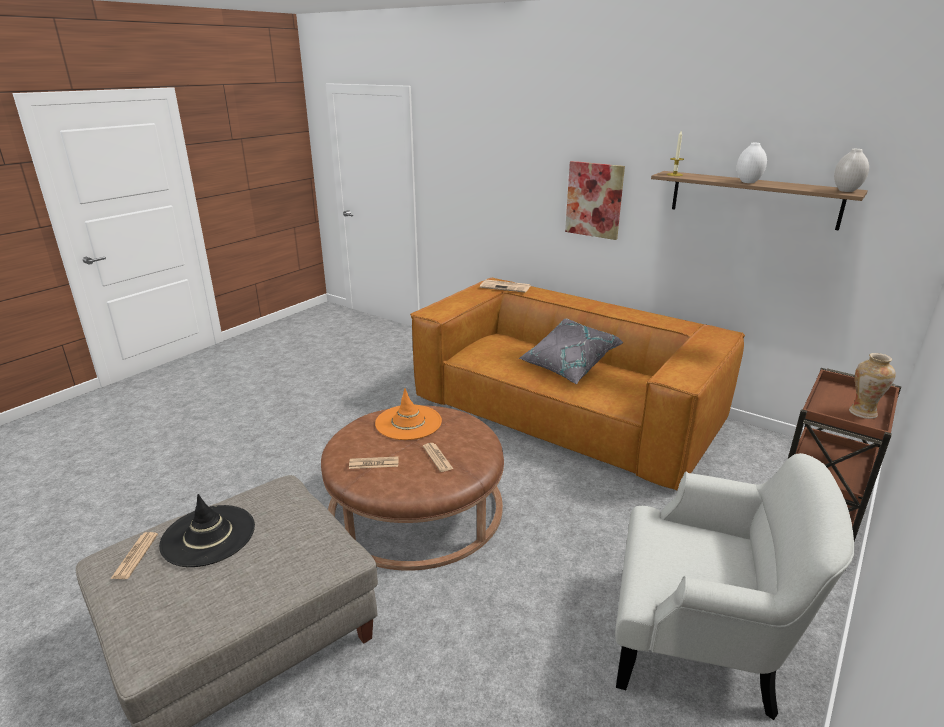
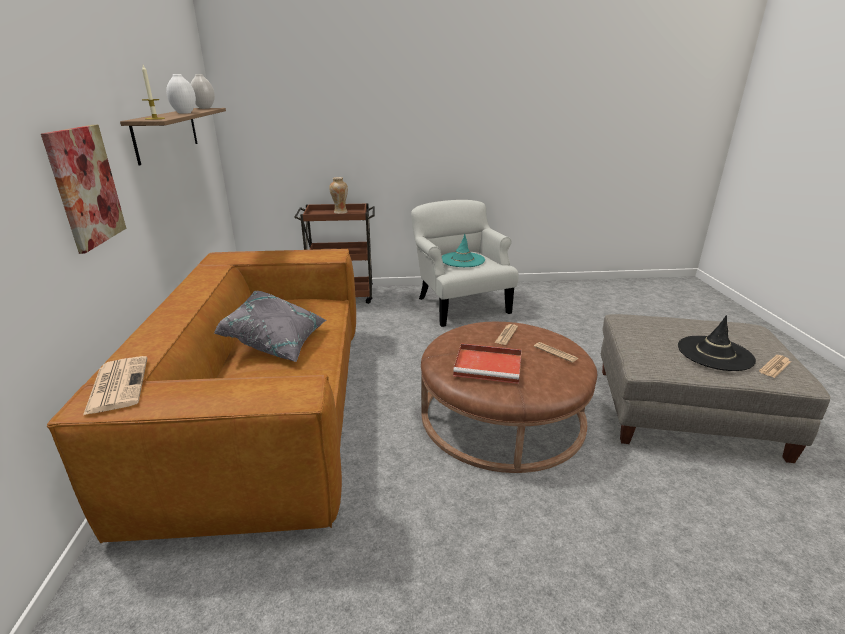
camera: 130 degrees left, 0 degrees up
orange hat [375,388,442,440] -> red tray [453,343,522,384]
none -> turquoise hat [442,234,485,267]

